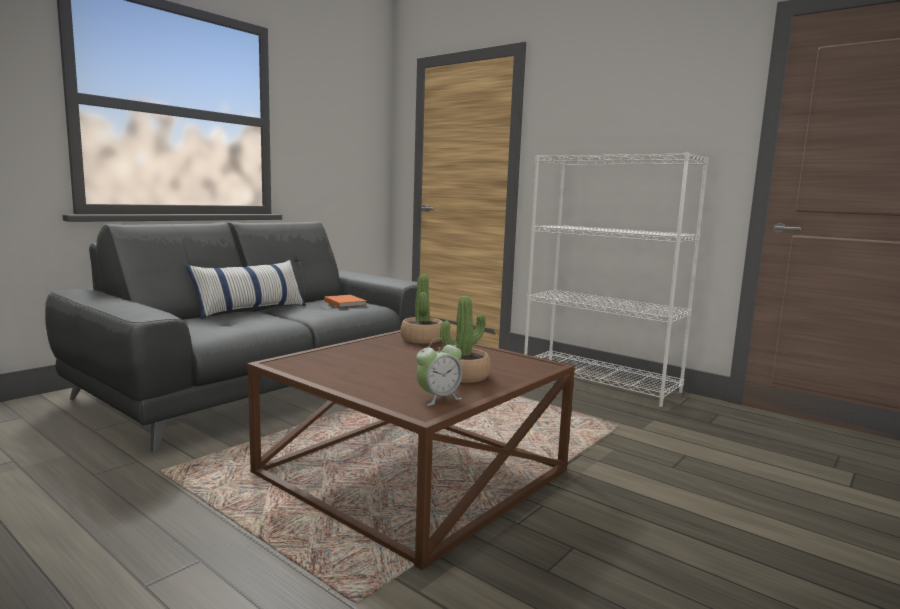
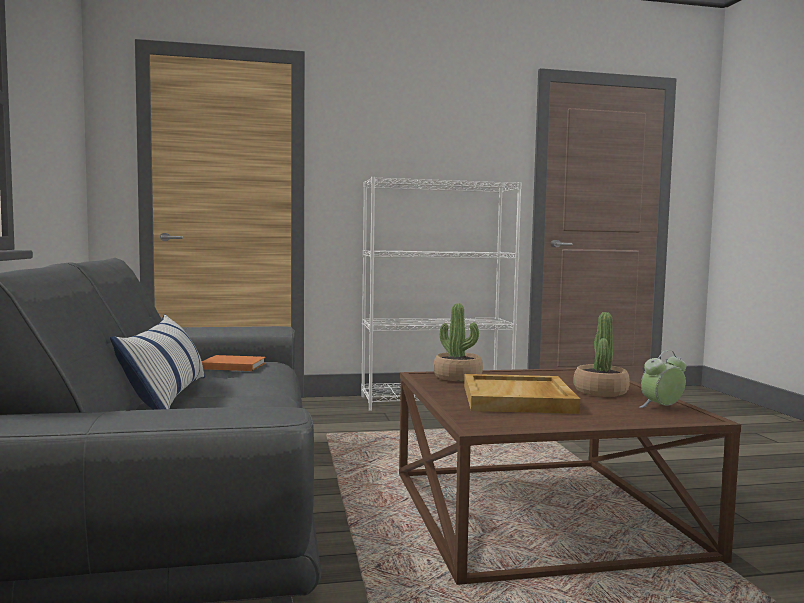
camera: 50 degrees left, 5 degrees down
alarm clock [416,338,462,406] -> alarm clock turned 120 degrees counterclockwise [639,350,686,408]
none -> beige tray [464,374,580,414]

